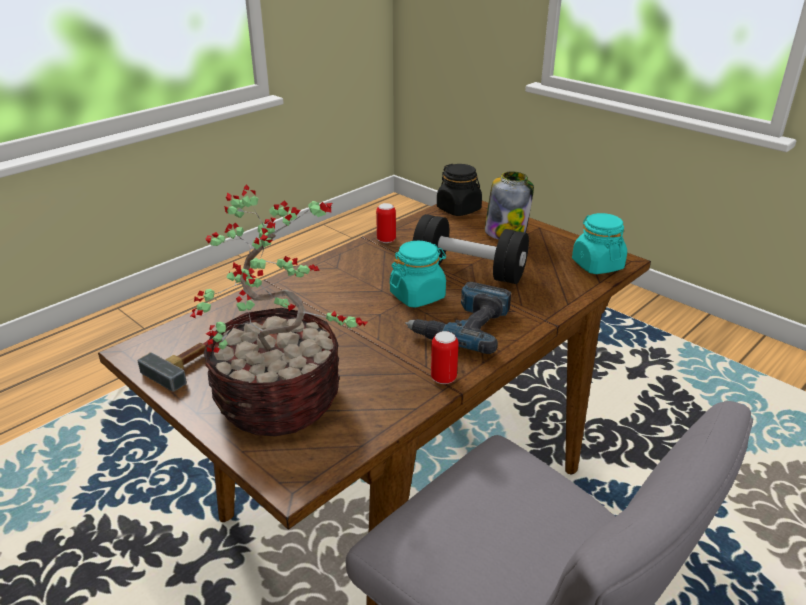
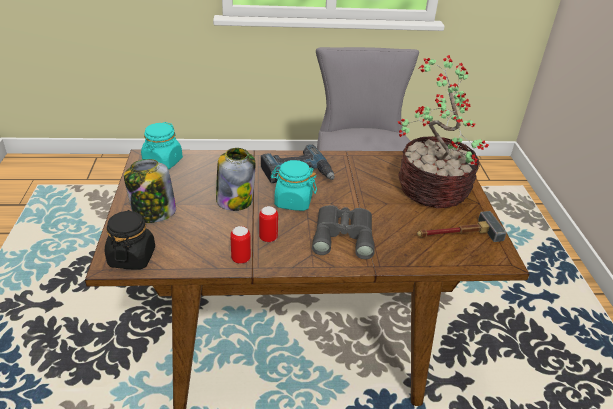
camera: 140 degrees left, 5 degrees up
black dumbbell [413,214,529,284] -> jar [216,148,255,211]
can [431,331,459,384] -> can moved to [259,206,278,242]
none -> grey binoculars [312,205,375,259]

